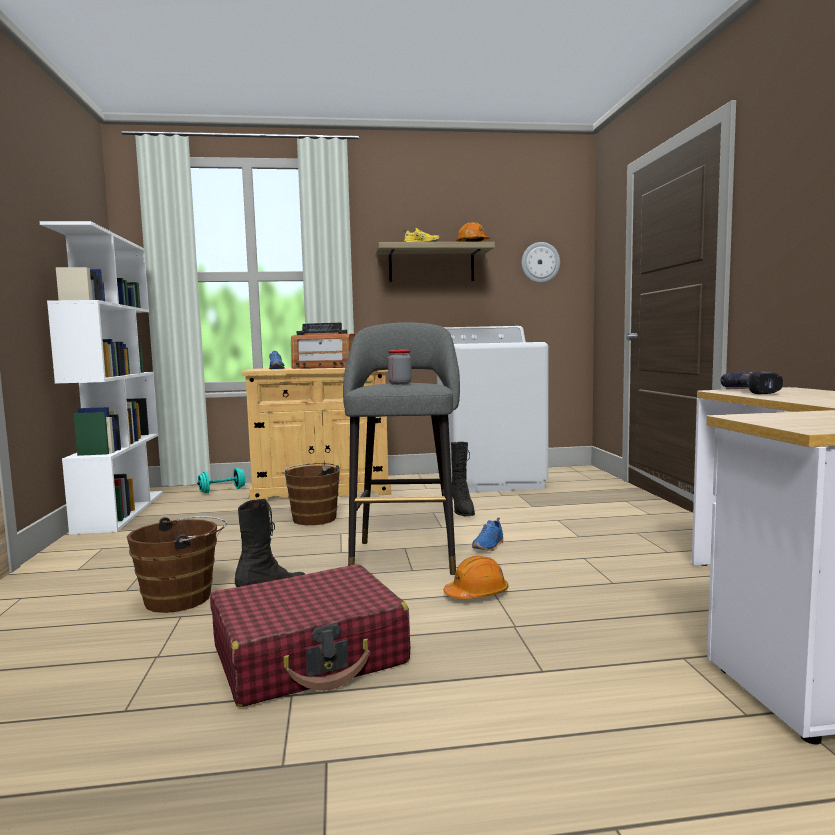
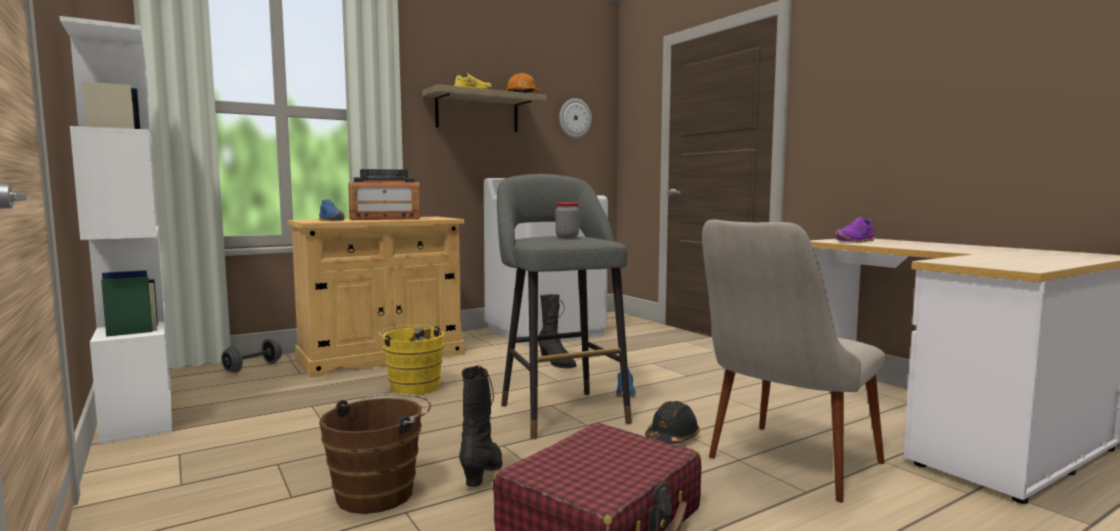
camera: 25 degrees left, 0 degrees up
turquoise dumbbell [197,468,245,494] -> grey dumbbell [221,339,282,373]
brown bucket [282,463,342,525] -> yellow bucket [379,325,444,395]
orange hard hat [444,556,508,599] -> black hard hat [645,401,700,444]
power drill [721,371,783,394] -> purple shoe [835,217,875,242]
none -> beige chair [702,220,887,502]

